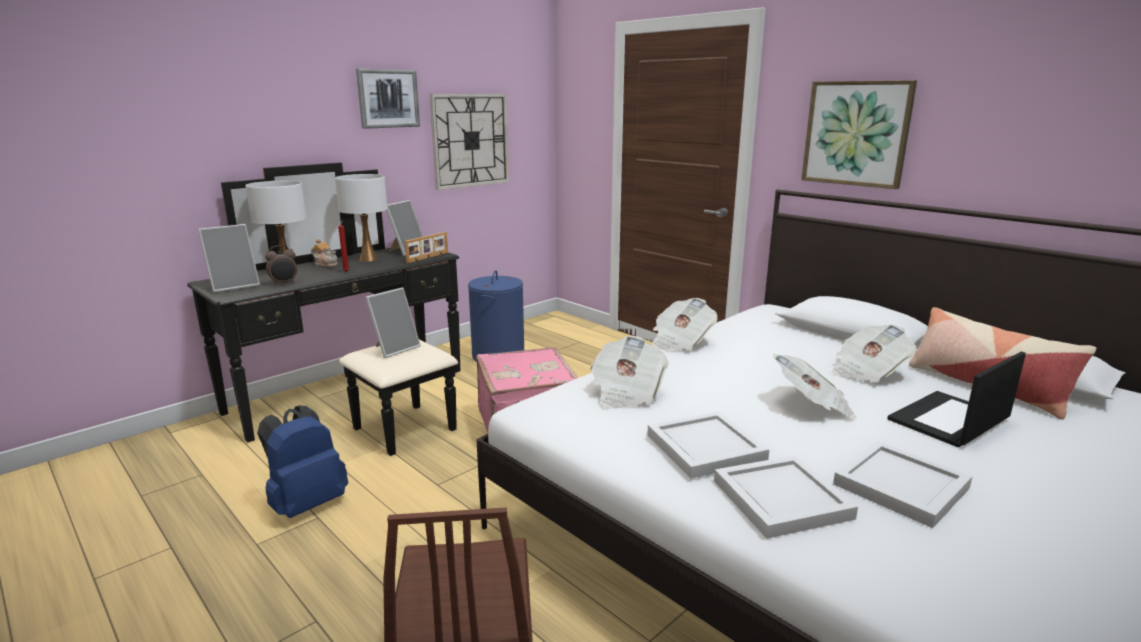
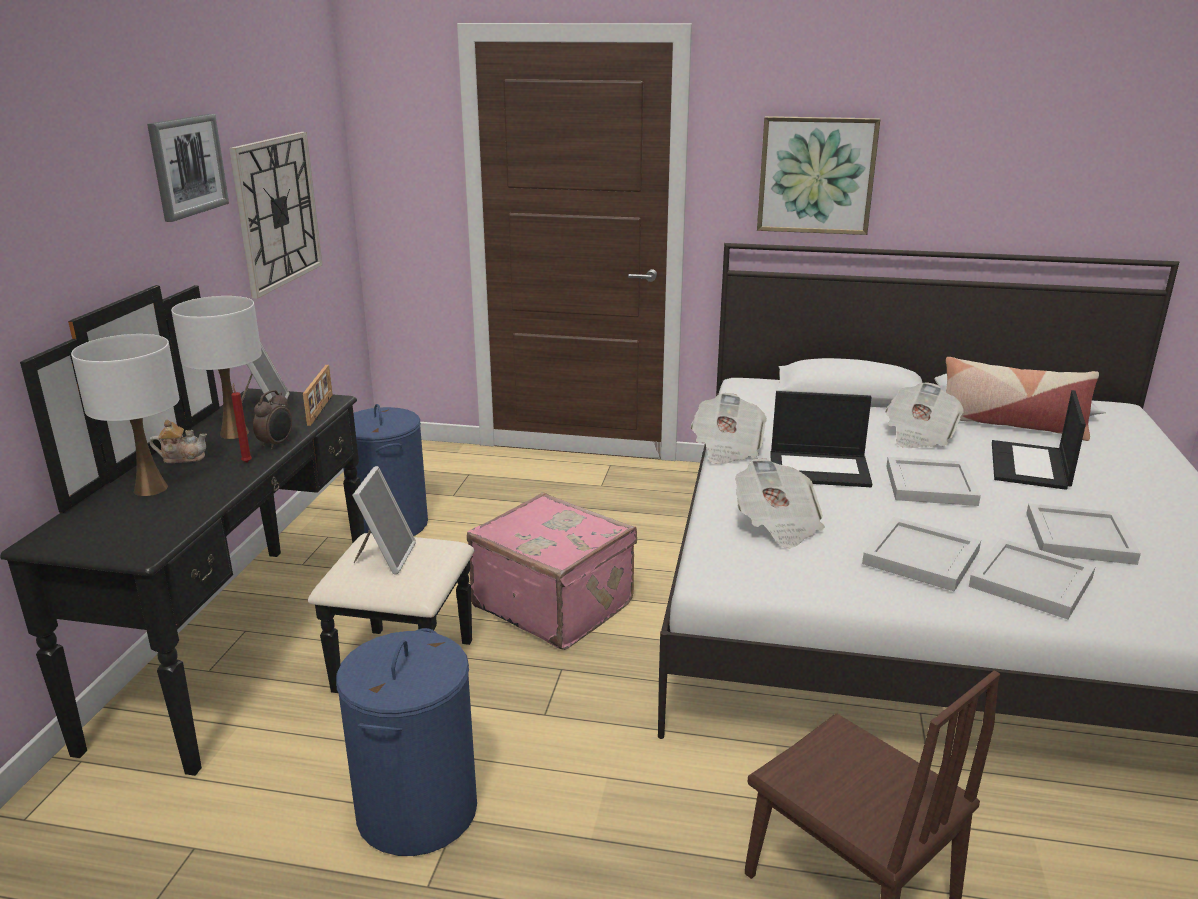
camera: 35 degrees left, 5 degrees up
picture frame [198,224,260,293] -> none
blue backpack [257,405,348,518] -> blue laundry basket [336,628,477,856]
alarm clock [265,245,297,286] -> alarm clock moved to [253,390,292,450]
newspaper [773,354,857,418] -> white tray [886,457,981,506]
none -> laptop [770,391,872,487]

